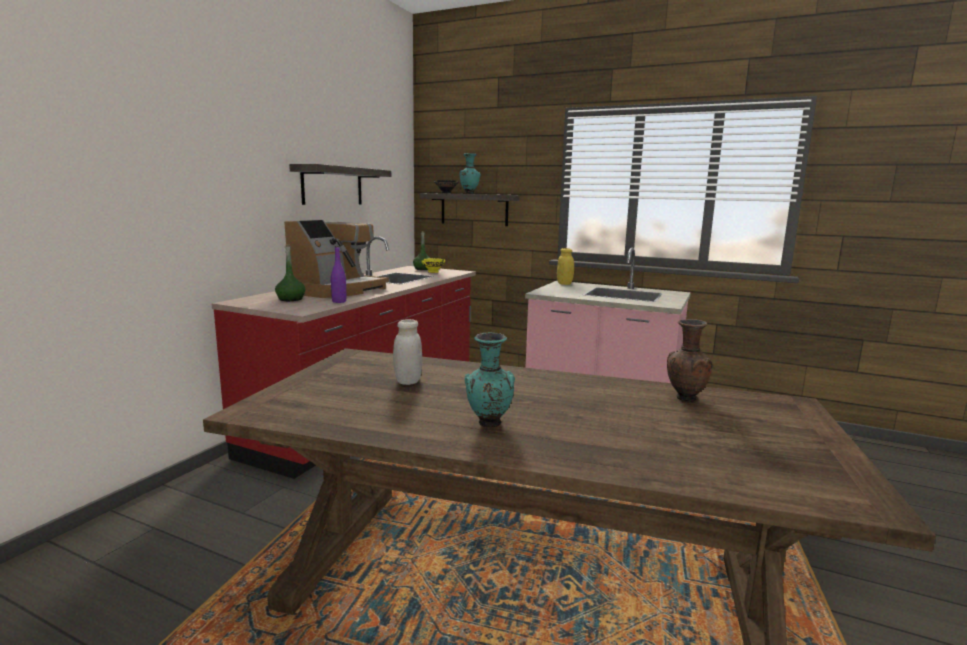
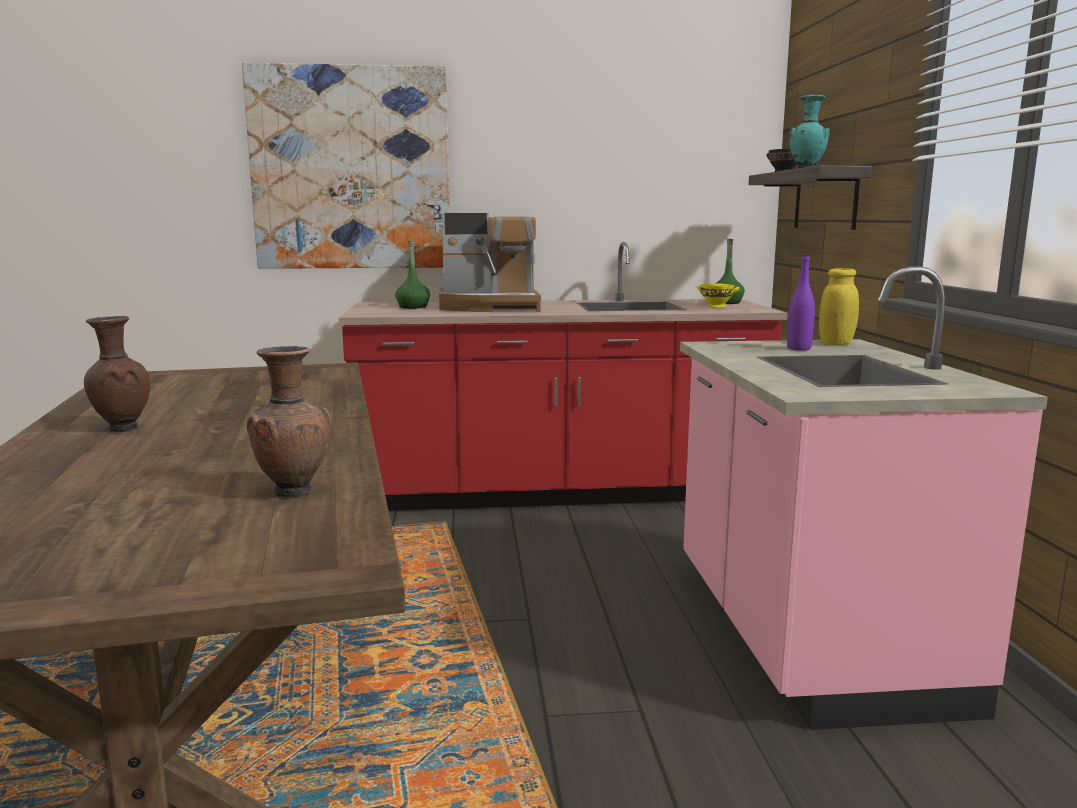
camera: 60 degrees right, 0 degrees up
shelf [289,164,391,205] -> none
purple bottle [331,246,346,303] -> purple bottle moved to [787,254,815,351]
white jar [393,319,422,385] -> none
turquoise vase [465,333,515,428] -> brown vase [84,316,150,432]
none -> picture [242,63,450,269]

